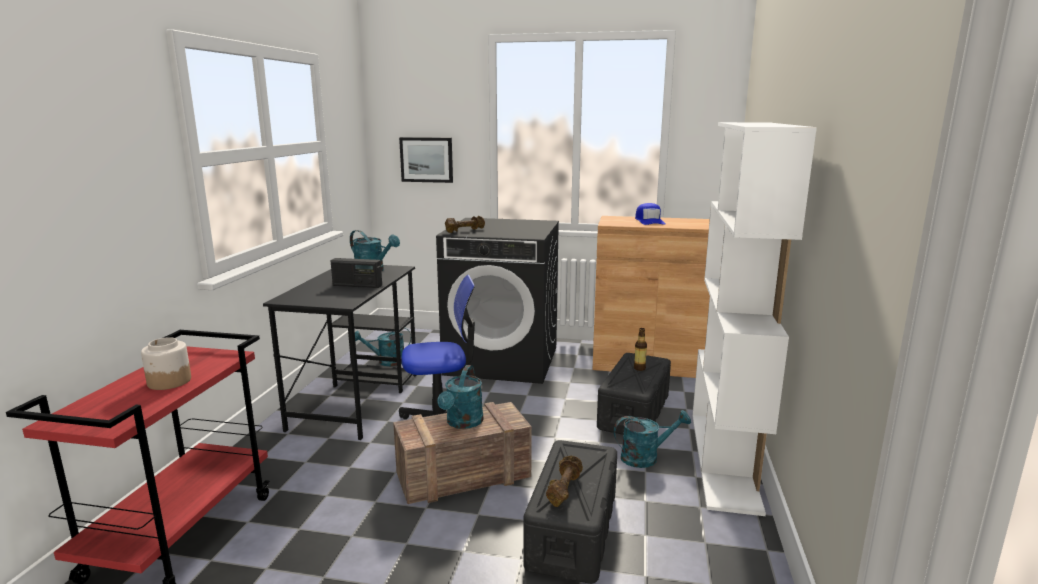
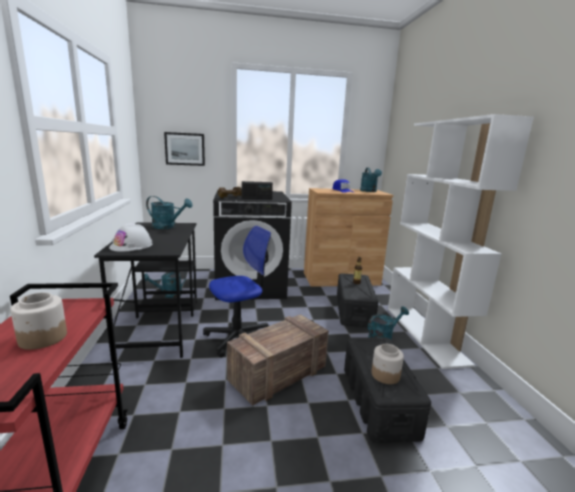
camera: 20 degrees left, 0 degrees up
radio [331,258,382,288] -> radio moved to [242,181,273,199]
turquoise watering can [437,365,484,429] -> turquoise watering can moved to [360,168,382,192]
brown dumbbell [546,456,583,507] -> jar [371,344,404,384]
none -> white hard hat [109,223,152,252]

